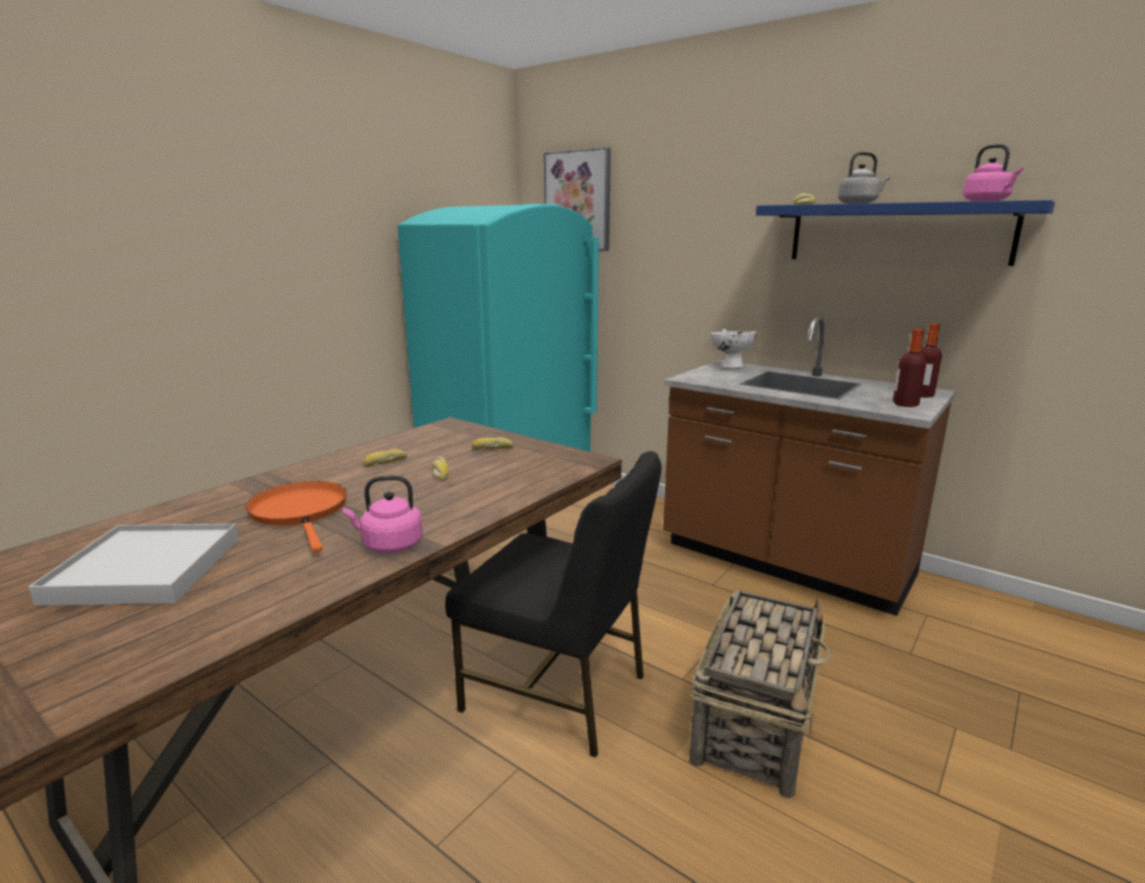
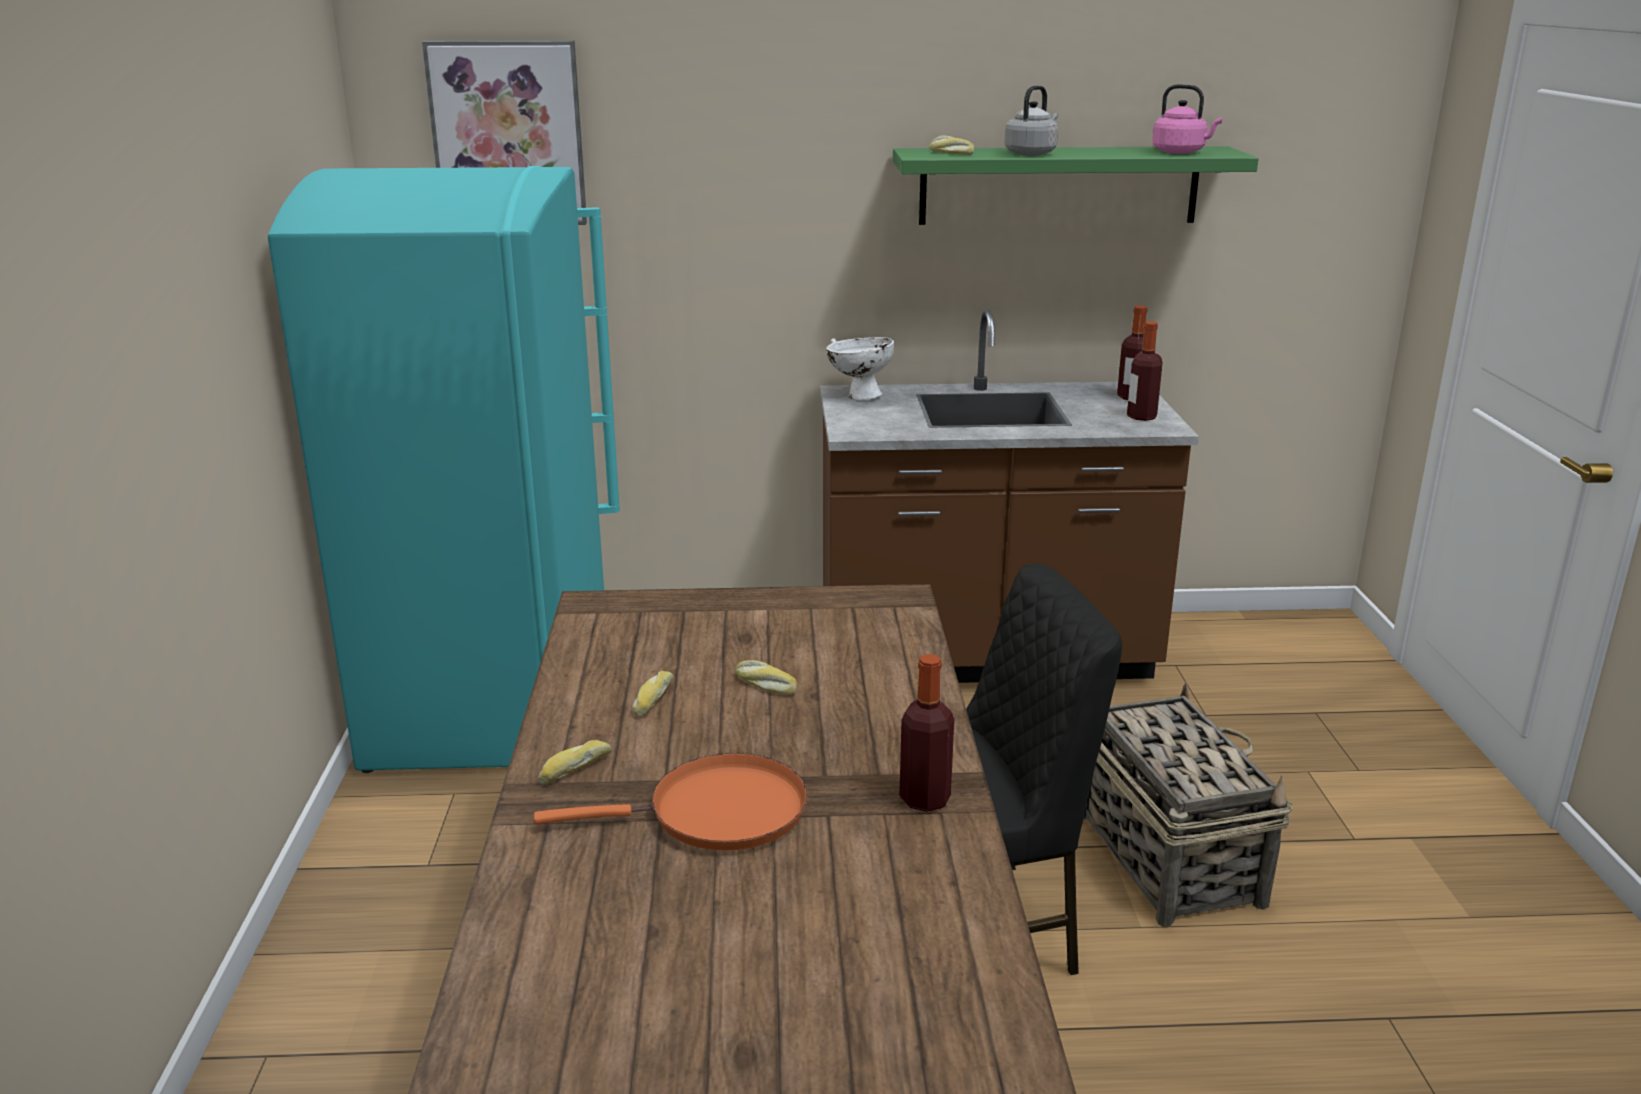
camera: 40 degrees left, 5 degrees up
white tray [29,524,239,606] -> none
orange frying pan [245,481,347,552] -> orange frying pan turned 150 degrees clockwise [534,753,808,851]
pink kettle [343,475,423,553] -> bottle [899,654,954,812]
bread [472,437,514,450] -> bread moved to [538,740,612,784]
blue shelf [756,200,1055,266] -> green shelf [893,146,1259,225]

